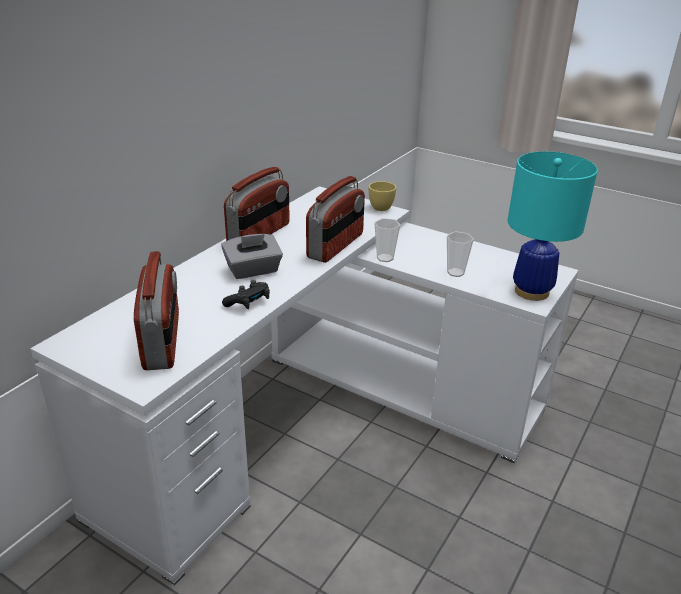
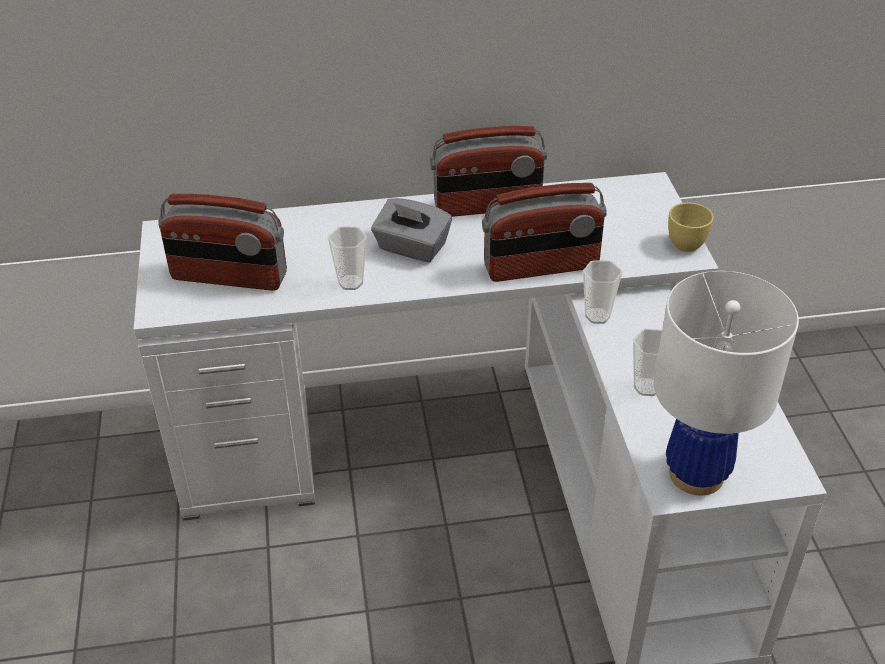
camera: 50 degrees right, 10 degrees up
radio [134,251,179,370] -> radio turned 60 degrees clockwise [158,194,287,291]
black game controller [222,280,270,309] -> cup [328,227,367,290]
turquoise table lamp [508,151,598,301] -> white table lamp [654,271,799,495]

